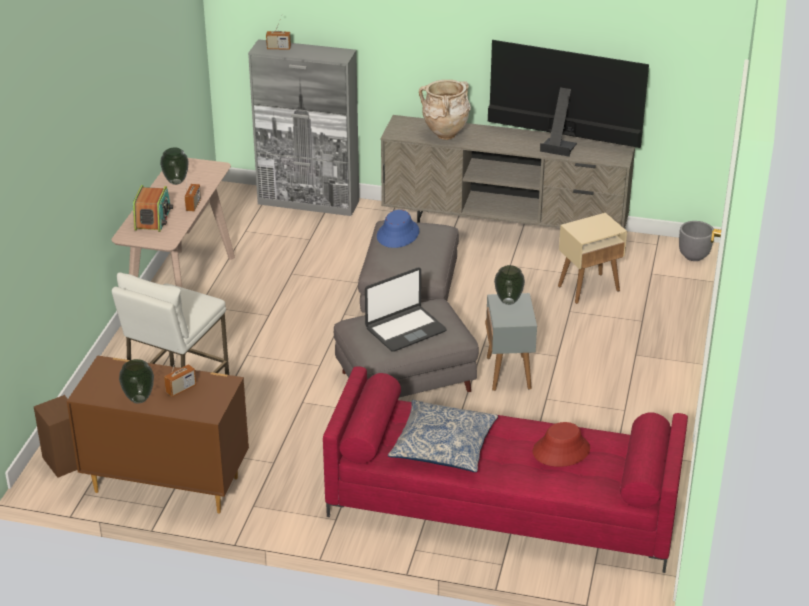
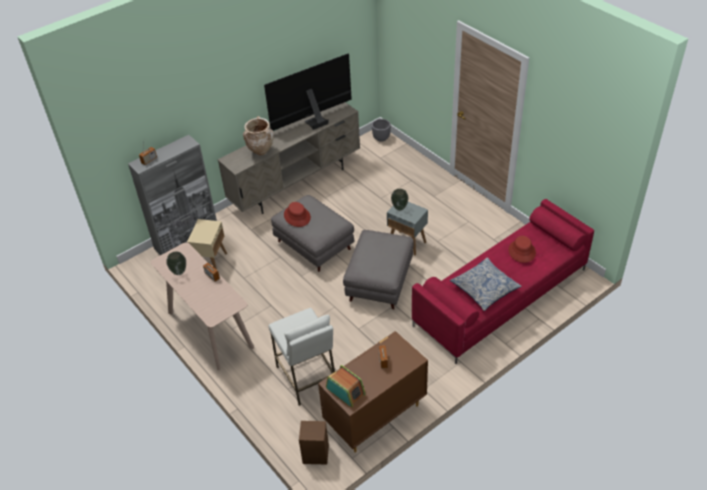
camera: 50 degrees left, 10 degrees up
vase [119,359,154,403] -> none
radio [133,185,173,232] -> radio moved to [326,365,366,407]
laptop [365,268,447,352] -> none
blue hat [377,210,419,248] -> red hat [284,202,311,227]
beige side table [558,213,627,304] -> beige side table moved to [187,219,227,270]

